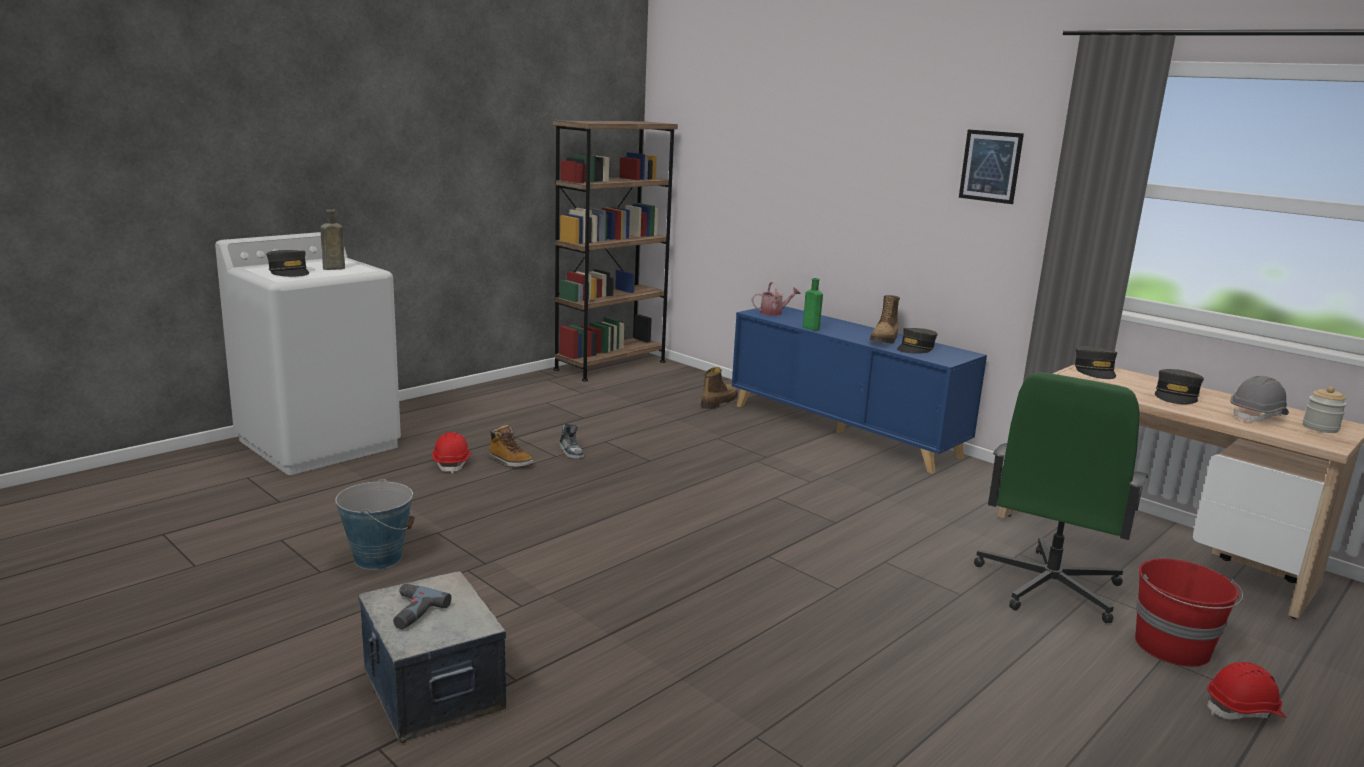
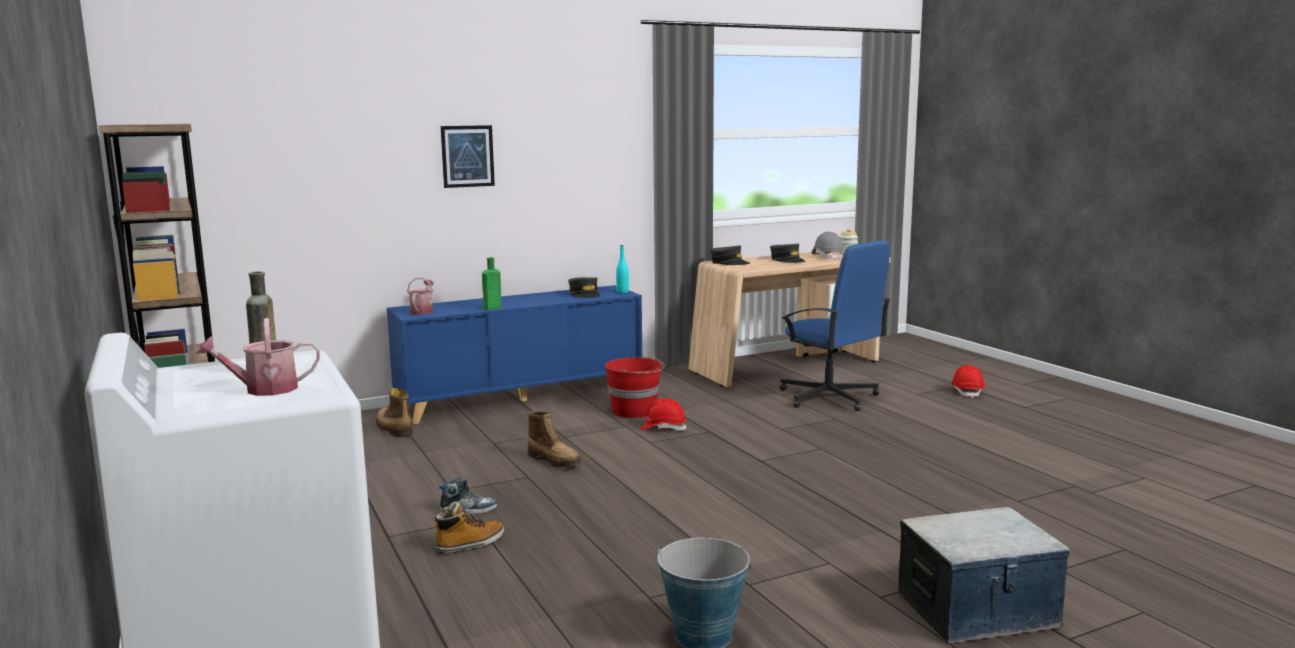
camera: 70 degrees left, 5 degrees down
grey cap [266,250,309,277] -> watering can [196,318,320,396]
power drill [393,583,451,630] -> none
red hard hat [432,432,471,474] -> red hard hat moved to [641,398,687,431]
boot [869,295,900,344] -> boot moved to [527,411,581,468]
picture [959,129,1024,204] -> picture moved to [440,125,495,188]
green office chair [974,372,1148,623] -> blue office chair [780,240,891,411]
red bucket [1135,558,1243,667] -> red bucket moved to [605,356,665,418]
none -> turquoise bottle [616,245,629,293]

